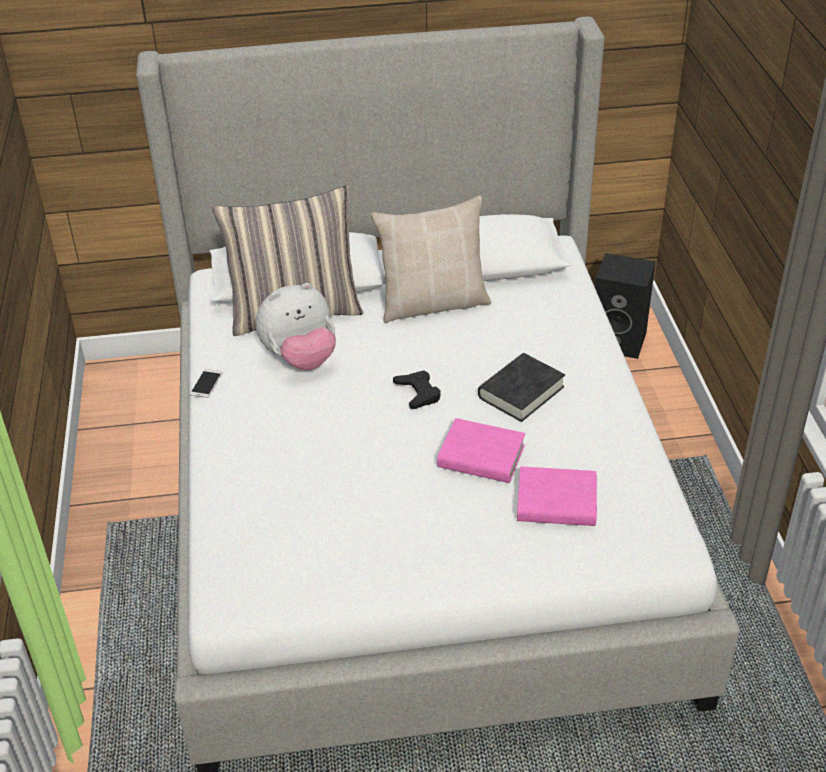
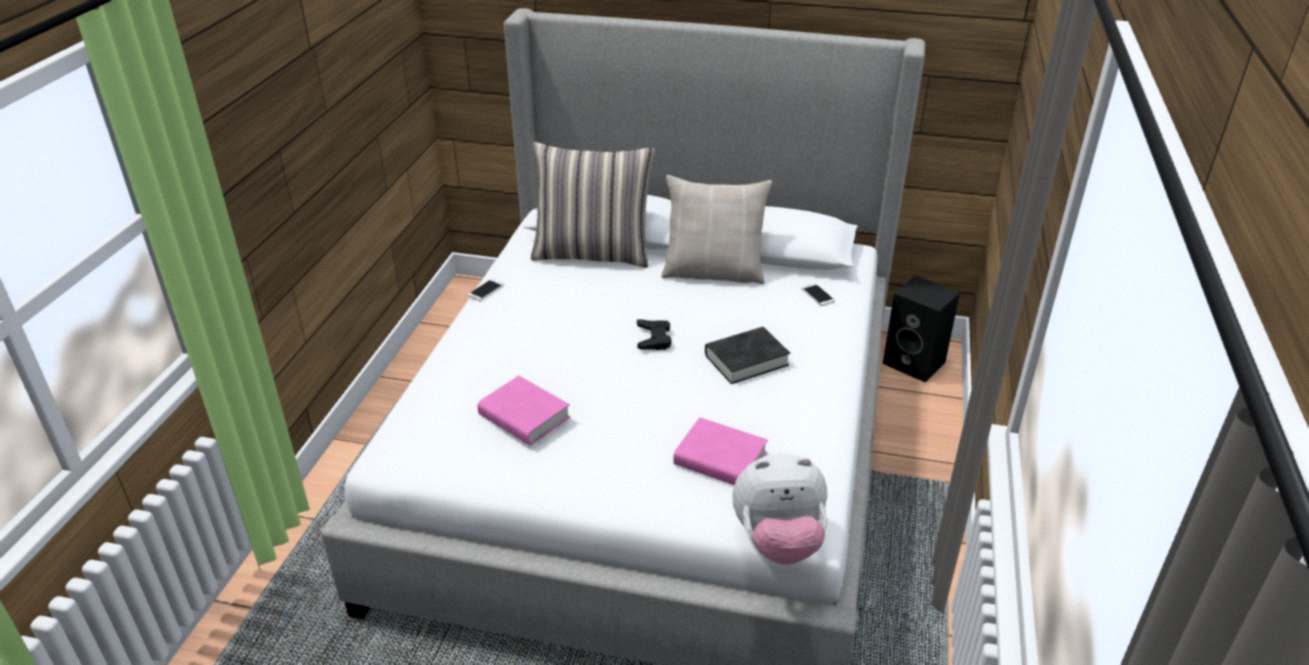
camera: 20 degrees right, 5 degrees down
plush toy [256,283,336,370] -> plush toy moved to [732,453,827,565]
pink book [437,418,525,483] -> pink book moved to [477,376,570,445]
none -> phone [801,283,835,306]

